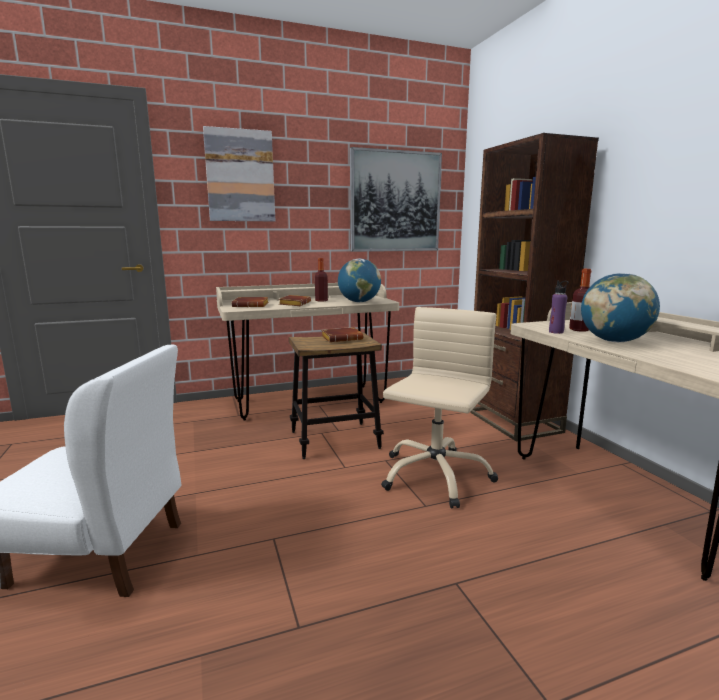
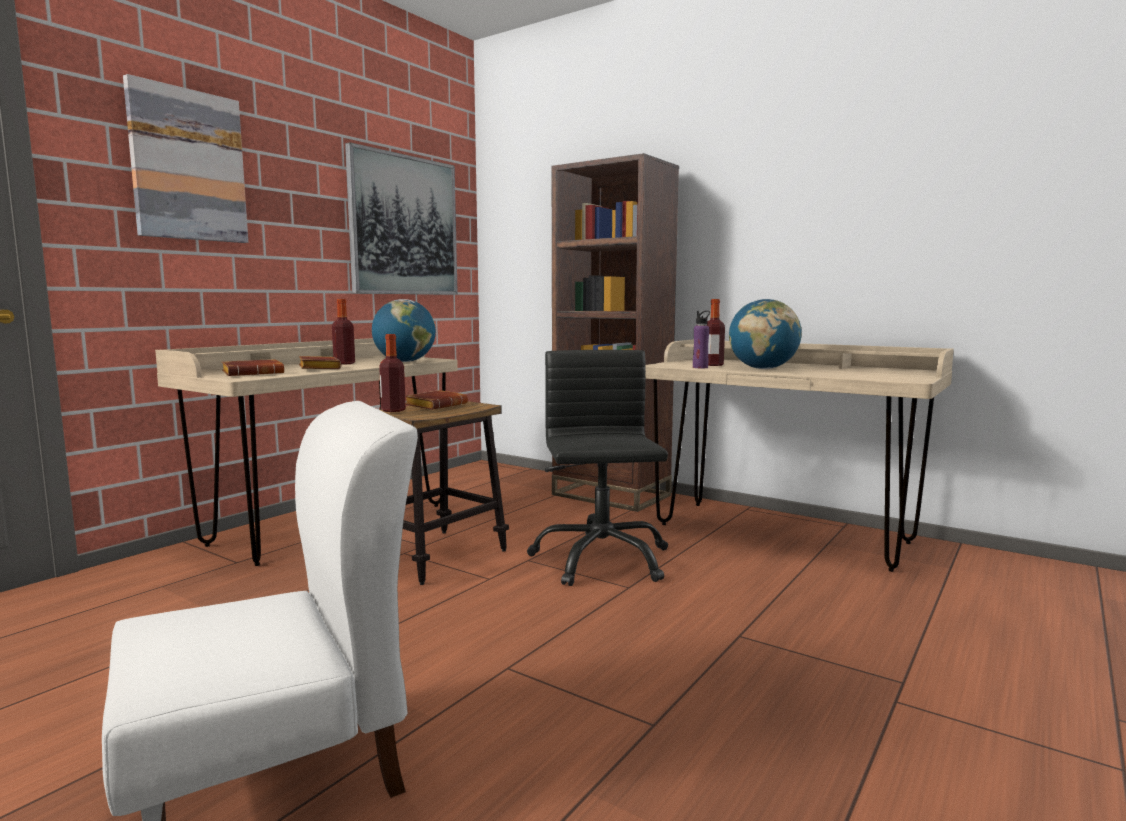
camera: 35 degrees left, 5 degrees down
beige office chair [381,307,498,508] -> black office chair [527,350,668,586]
none -> bottle [379,334,406,412]

